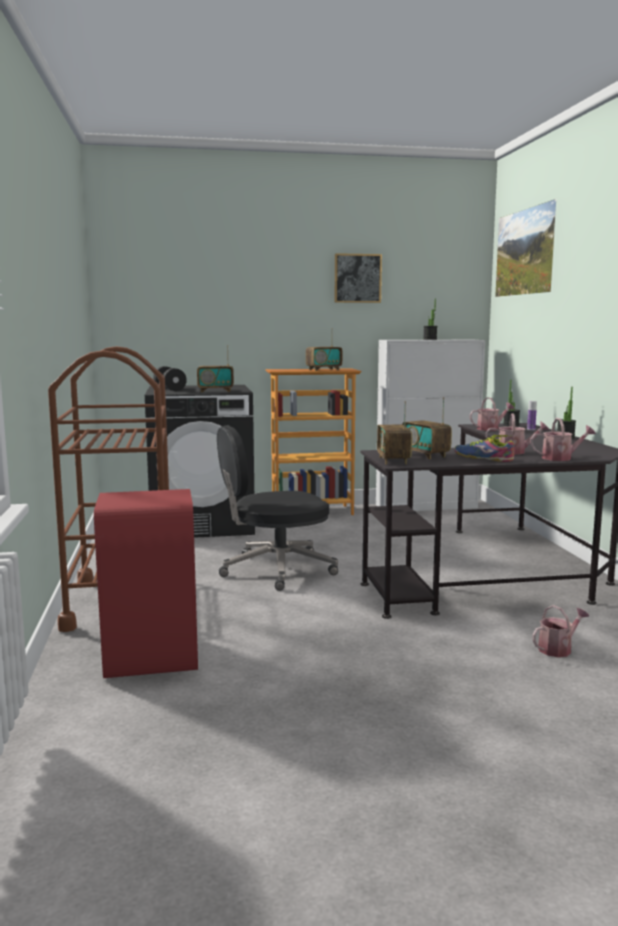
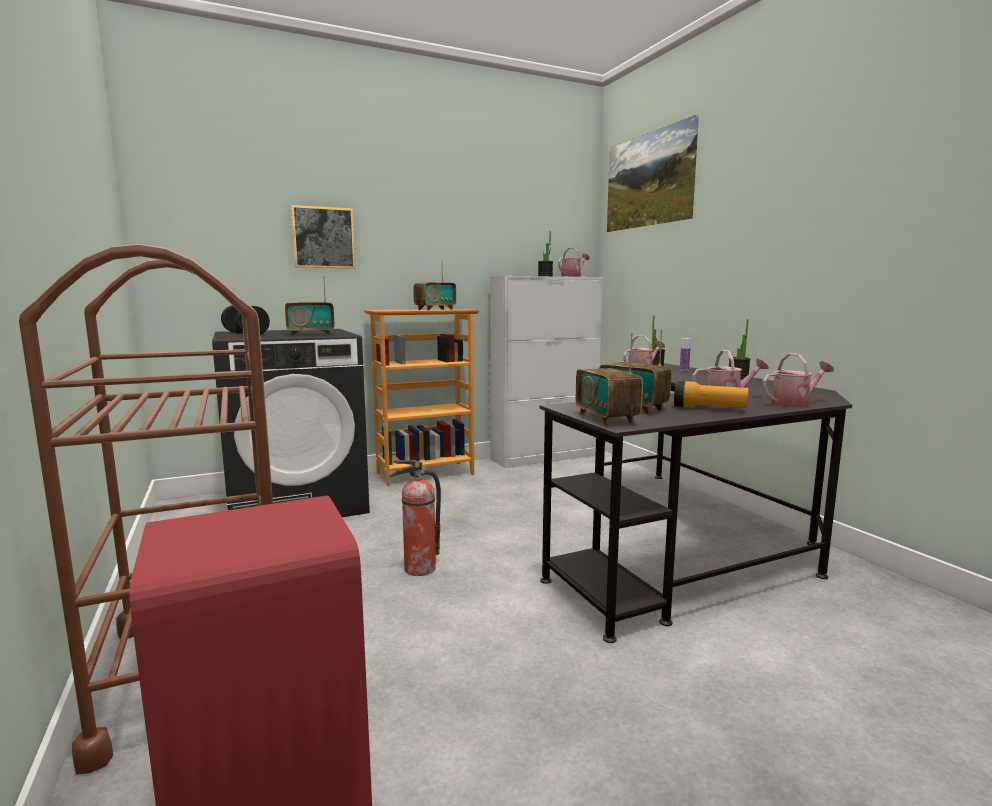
camera: 15 degrees left, 0 degrees up
black office chair [217,425,338,591] -> fire extinguisher [390,460,441,576]
picture [335,253,382,303] -> picture moved to [291,205,356,269]
shoe [454,435,515,462] -> flashlight [674,381,749,408]
watering can [532,605,589,657] -> watering can moved to [558,247,590,277]

